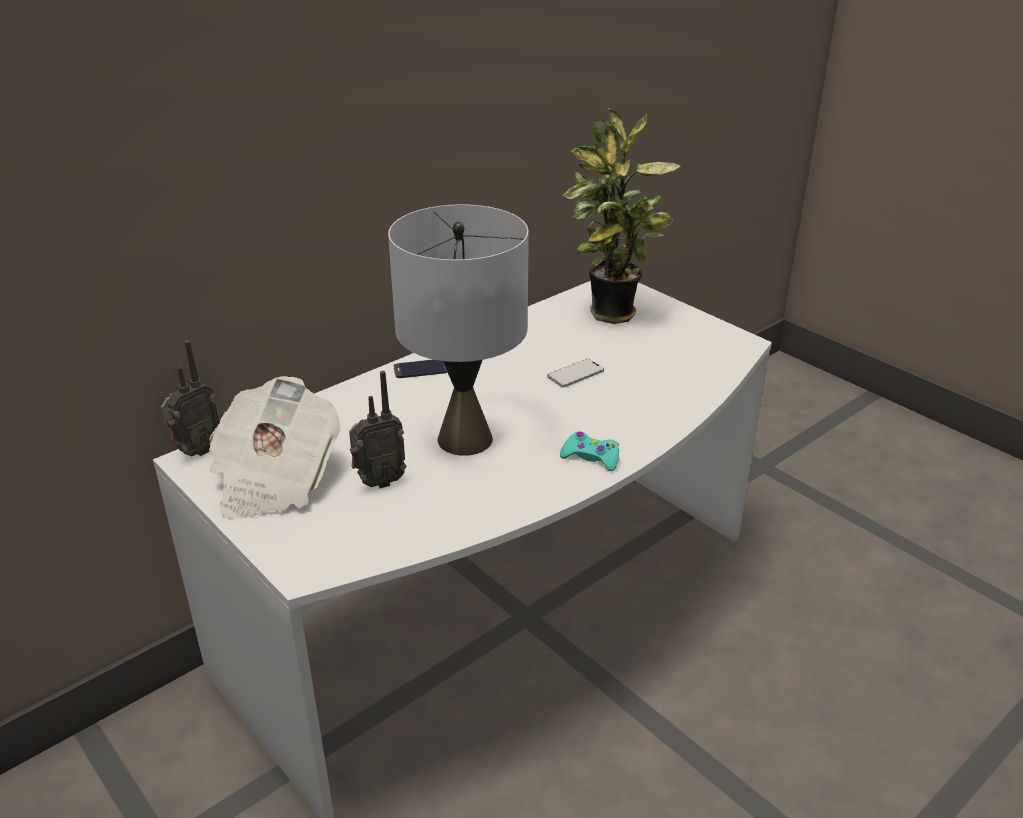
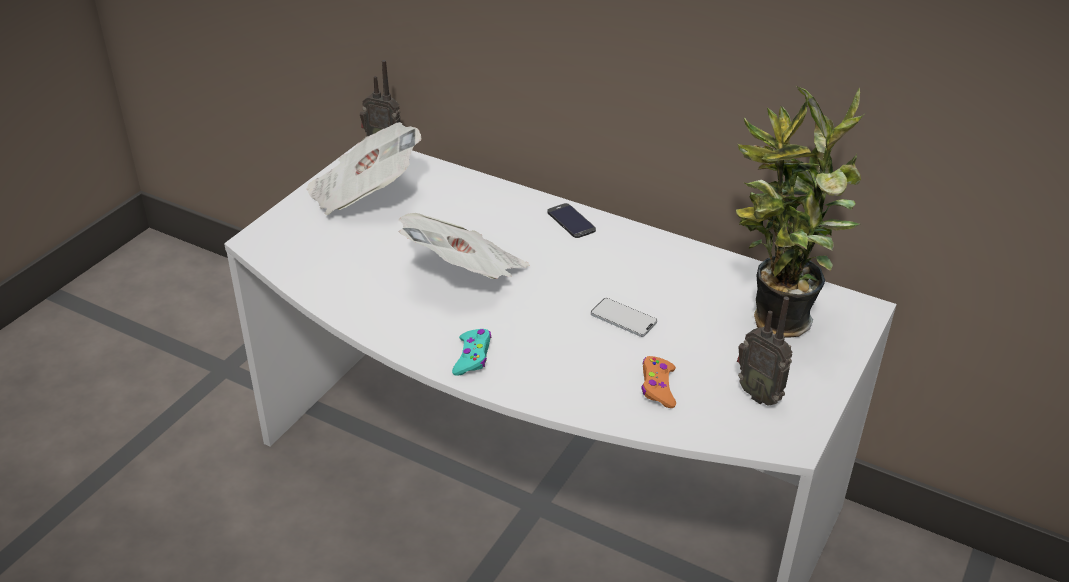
camera: 70 degrees right, 5 degrees up
radio [349,371,406,488] -> radio moved to [737,297,793,406]
grey table lamp [388,204,529,456] -> newspaper [398,213,529,279]
none -> orange game controller [641,356,676,408]

